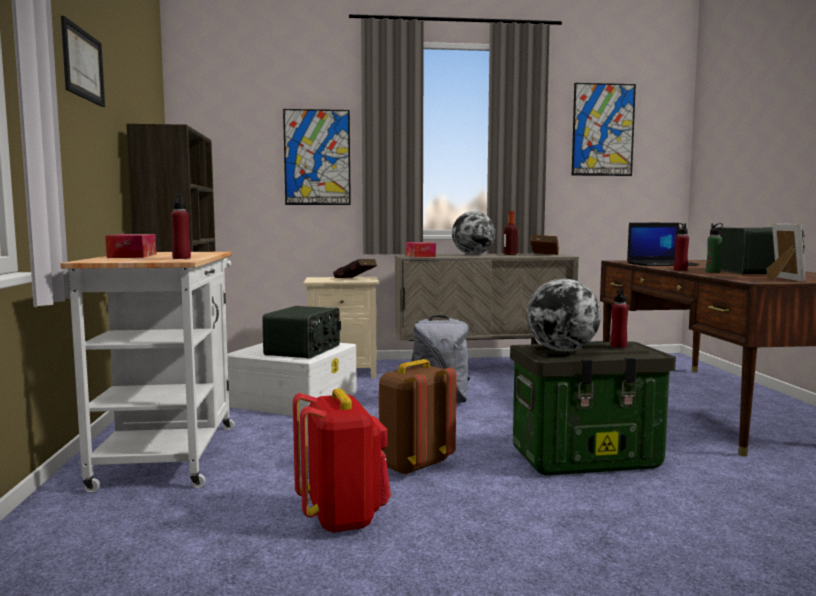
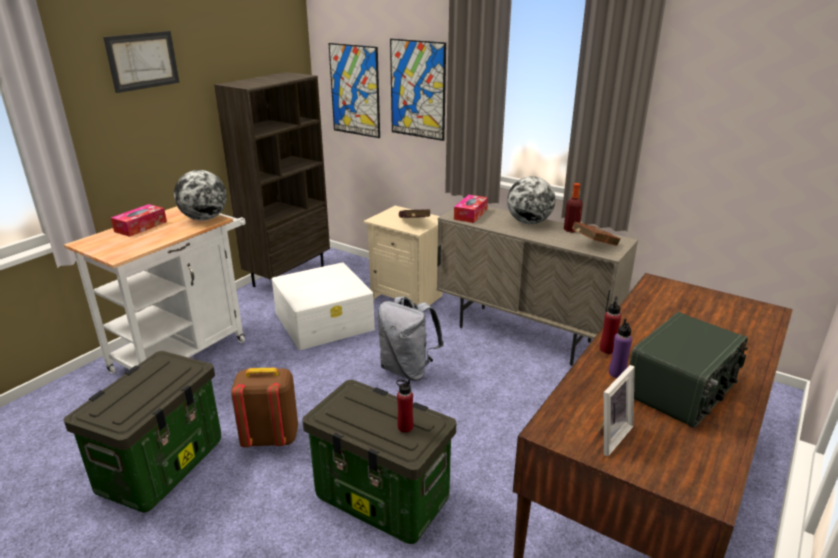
camera: 40 degrees right, 20 degrees up
red bottle [171,194,191,259] -> none
radio [262,306,341,359] -> none
red backpack [293,388,391,533] -> storage box [64,351,221,513]
globe [526,279,601,351] -> globe moved to [174,170,227,221]
picture [572,83,636,176] -> picture moved to [329,43,380,138]
laptop [627,223,700,266] -> none
green bottle [706,223,723,273] -> purple bottle [609,319,632,378]

